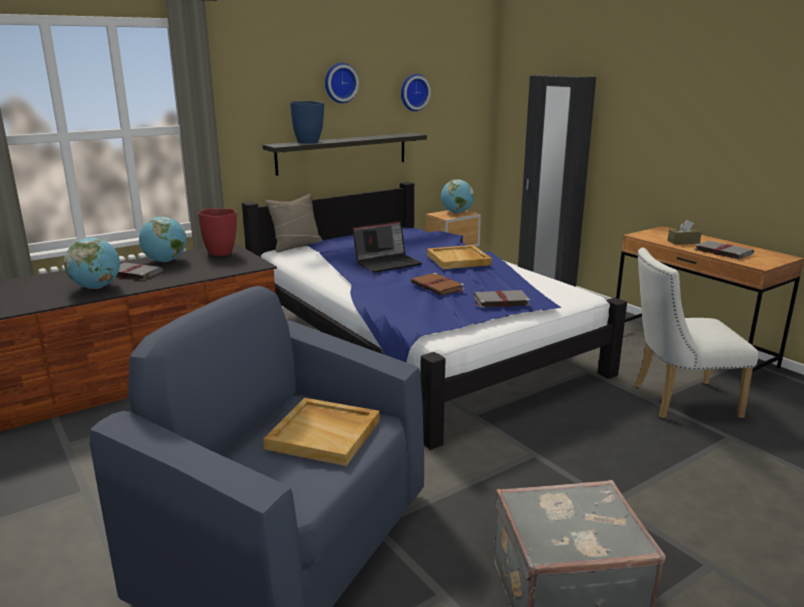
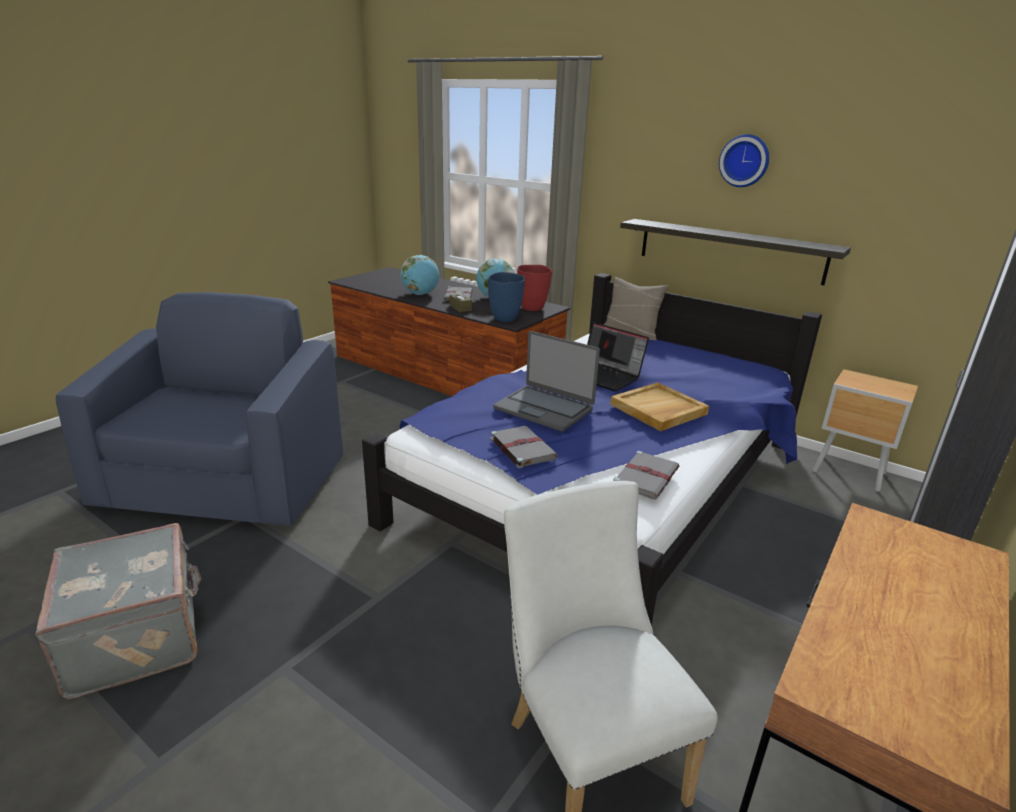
camera: 70 degrees right, 5 degrees up
beige tray [263,398,380,466] -> none
blue vase [290,101,324,144] -> blue vase moved to [488,272,525,322]
wall clock [401,74,431,111] -> none
brown book [411,273,464,295] -> laptop [493,331,600,431]
globe [441,179,474,213] -> none
brown tissue box [667,220,702,245] -> brown tissue box moved to [450,287,472,312]
grey book [694,241,754,260] -> grey book moved to [613,451,679,499]

